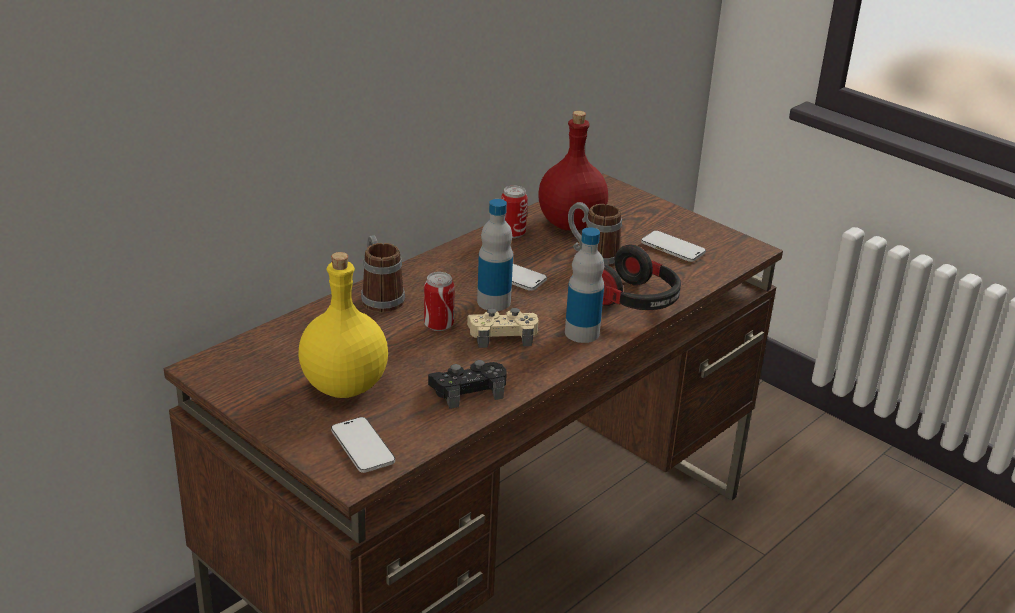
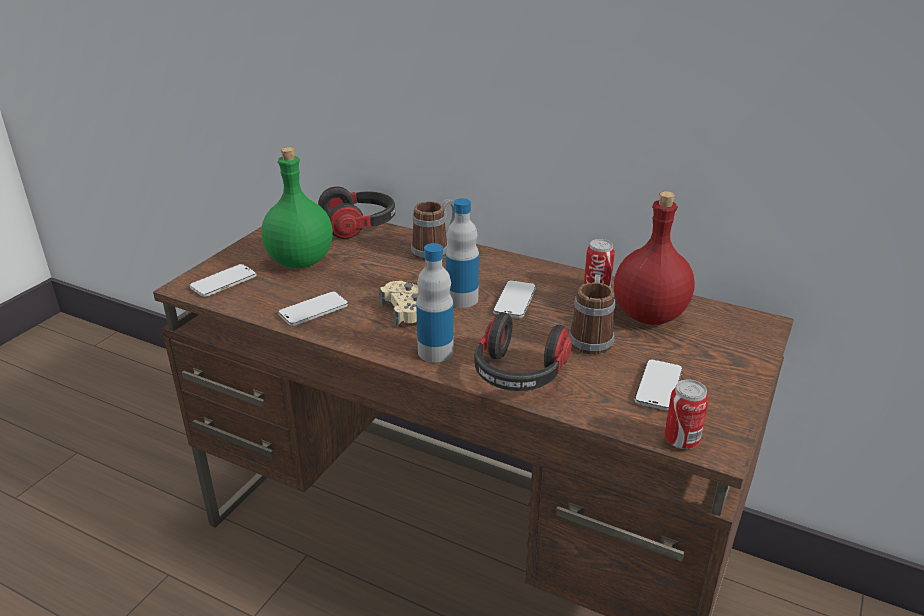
camera: 75 degrees right, 0 degrees up
yellow bottle [299,252,388,398] -> green bottle [261,147,333,268]
can [424,272,455,331] -> can moved to [664,379,709,449]
black game controller [428,360,507,409] -> phone [278,291,348,326]
none -> headphones [318,186,395,239]

